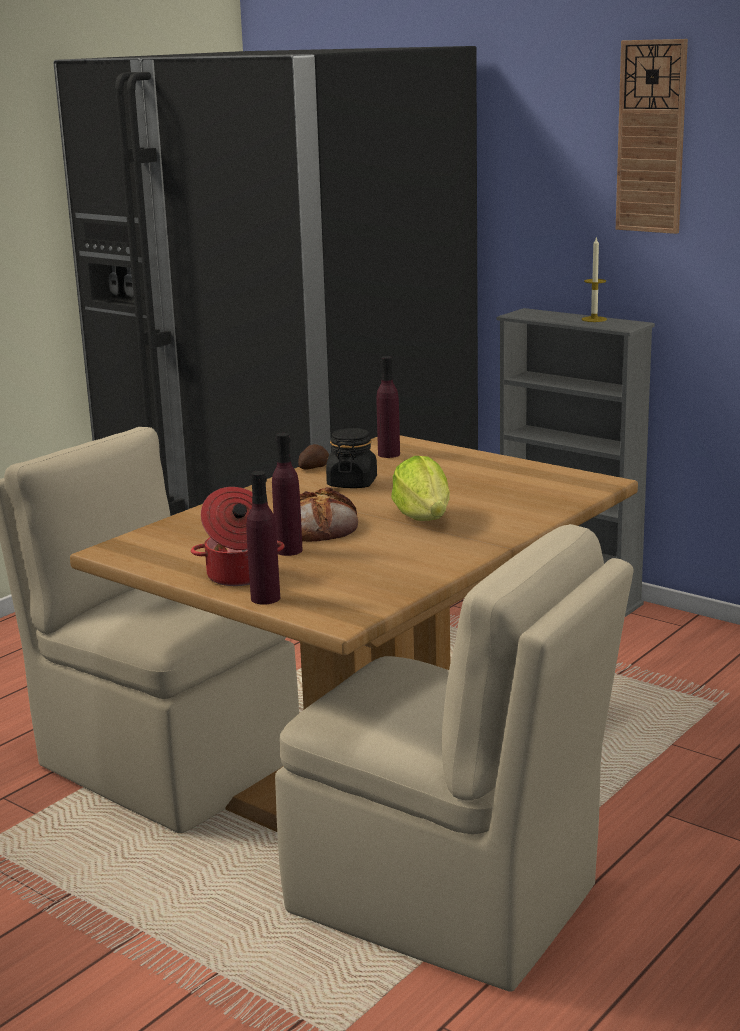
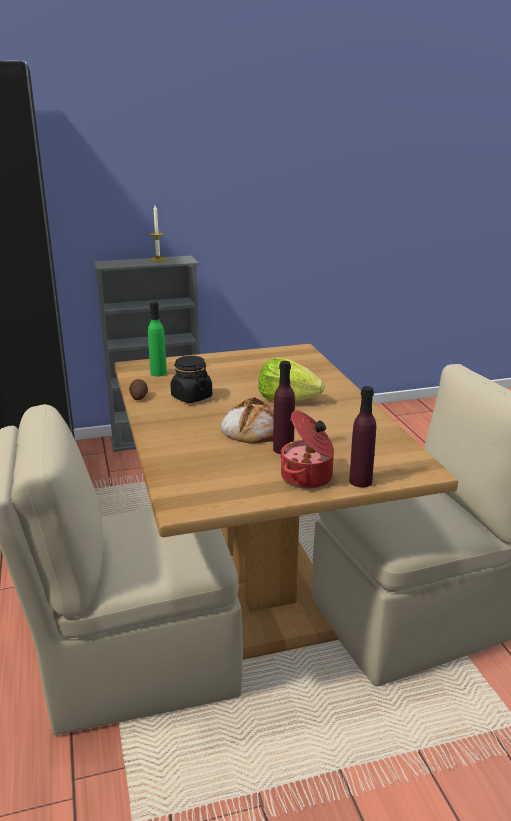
camera: 55 degrees left, 5 degrees up
purple bottle [377,356,400,458] -> green bottle [148,301,167,377]
wall clock [616,39,688,234] -> none

